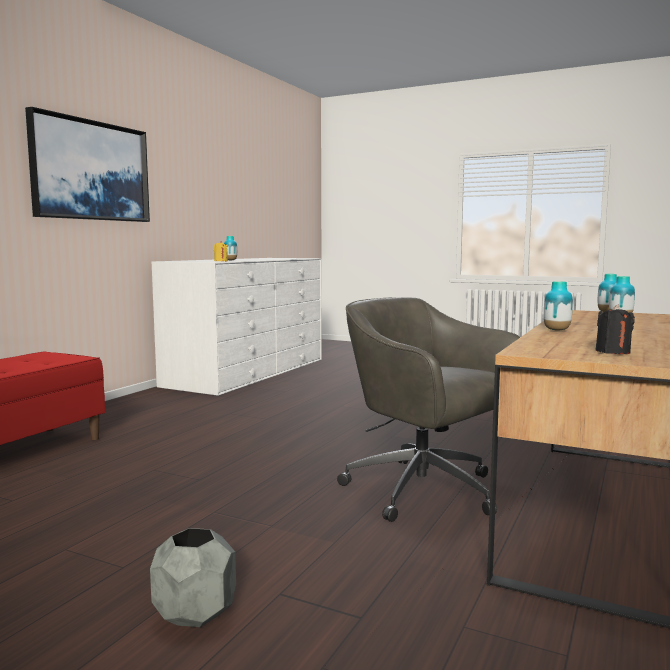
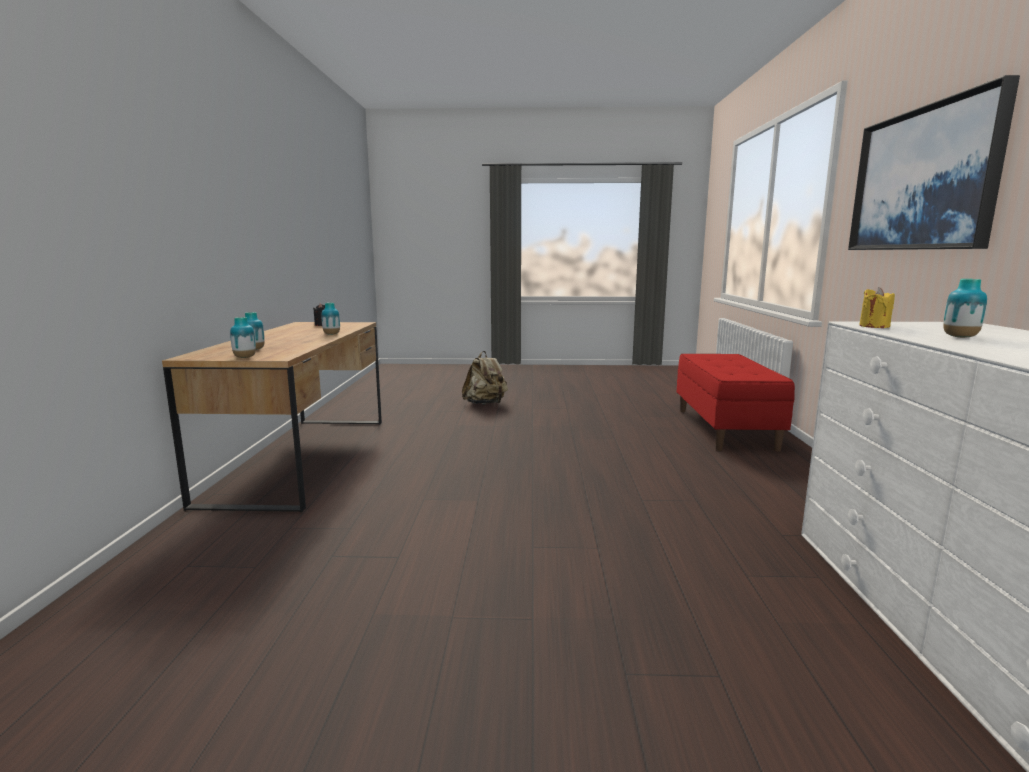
camera: 155 degrees right, 5 degrees up
grey planter [150,528,236,627] -> beige backpack [462,351,508,405]
grey office chair [337,297,520,522] -> none

